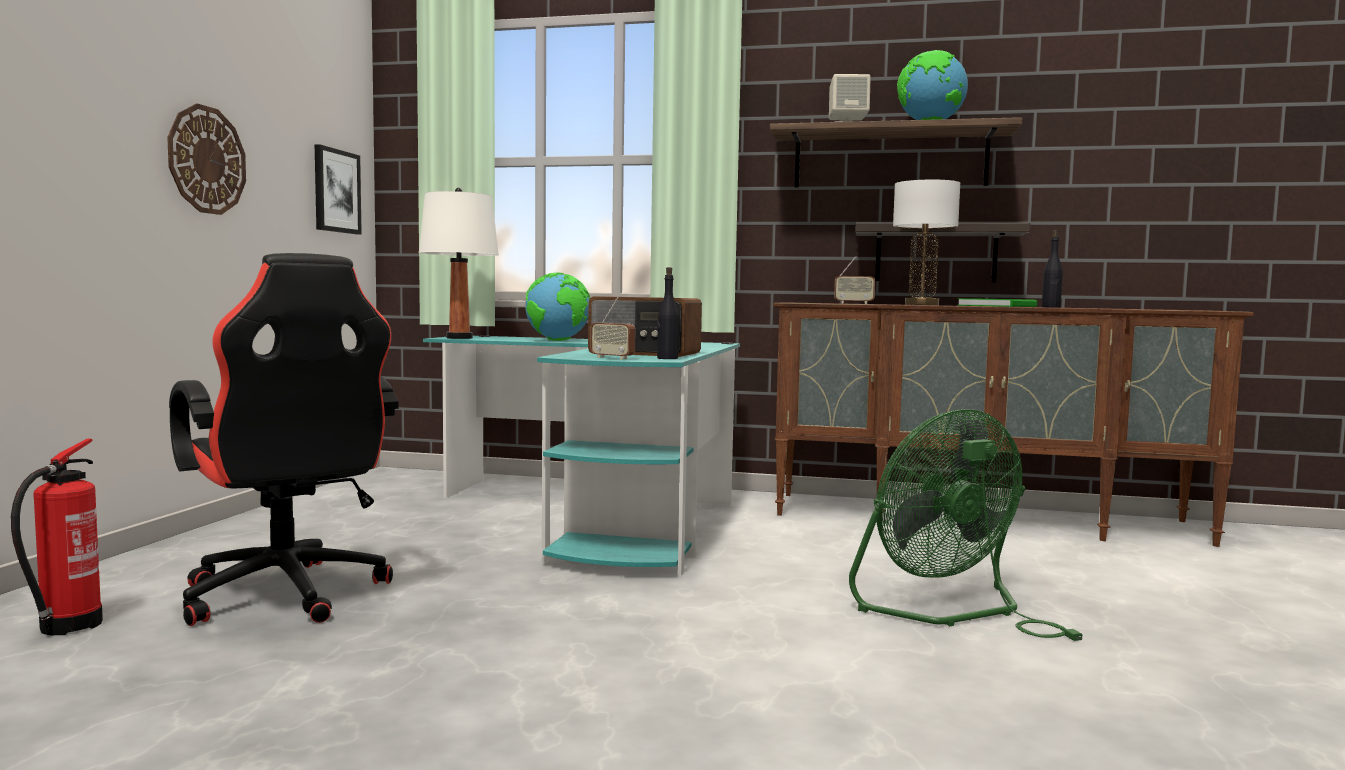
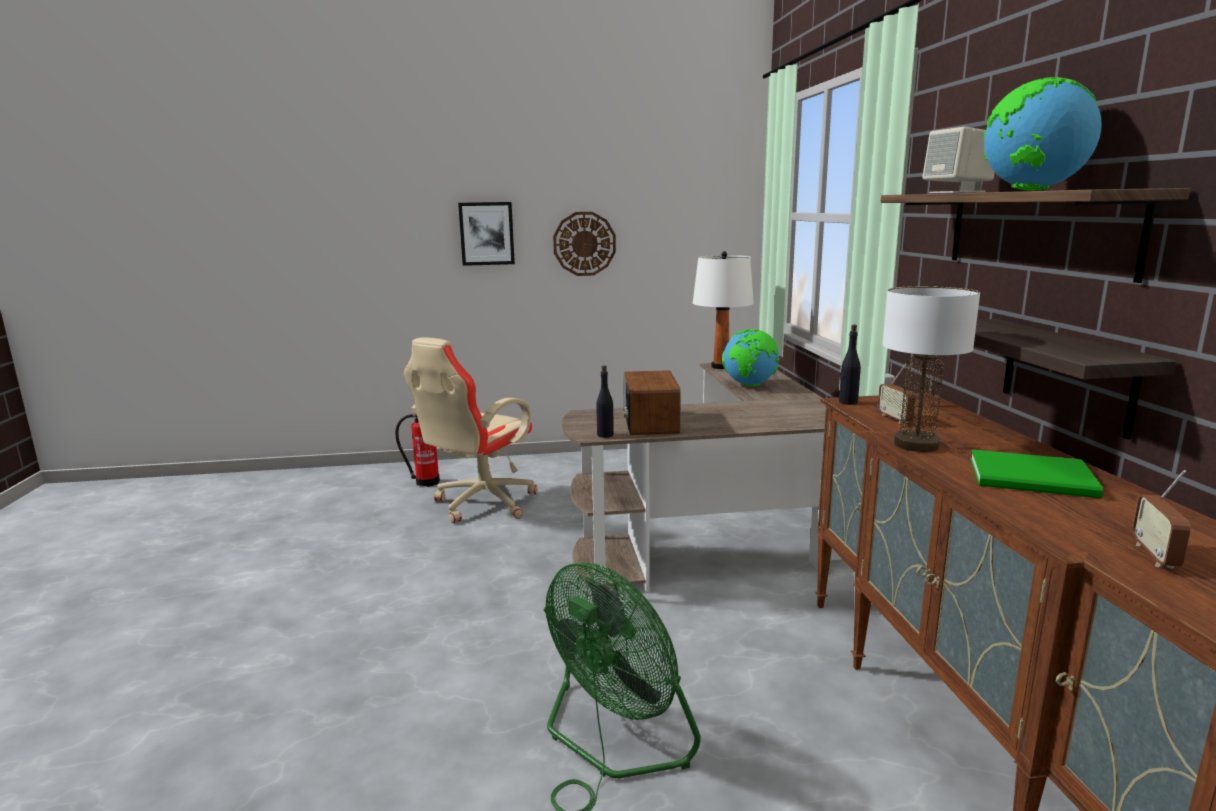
camera: 70 degrees right, 10 degrees up
black office chair [169,253,398,626] -> beige office chair [404,337,538,523]
picture [315,144,362,234] -> picture moved to [458,202,515,266]
turquoise desk [423,336,740,576] -> brown desk [562,363,842,593]
radio [590,297,635,360] -> radio moved to [1132,470,1191,569]
black bottle [1042,230,1063,308] -> black bottle moved to [839,325,861,405]

